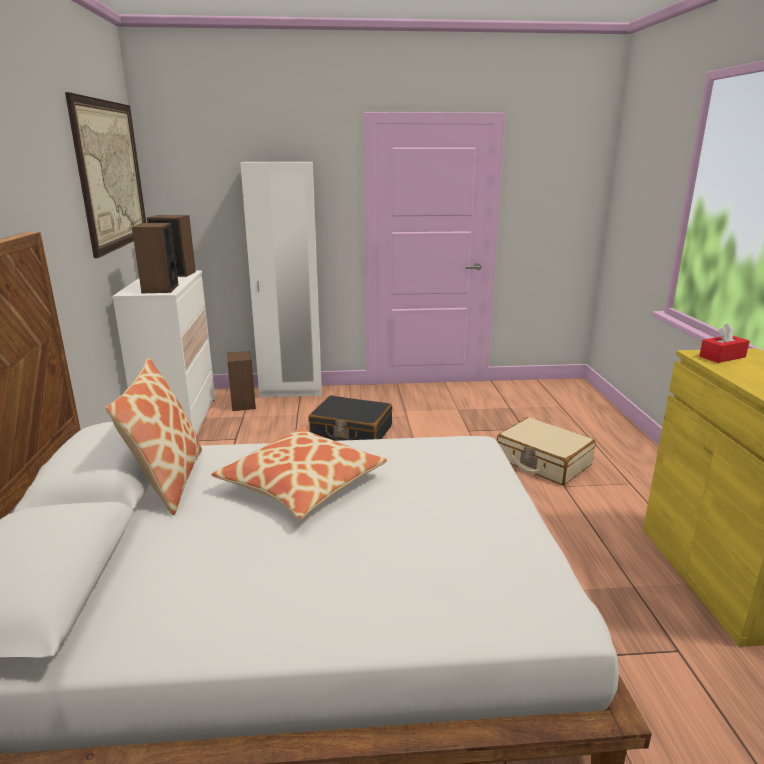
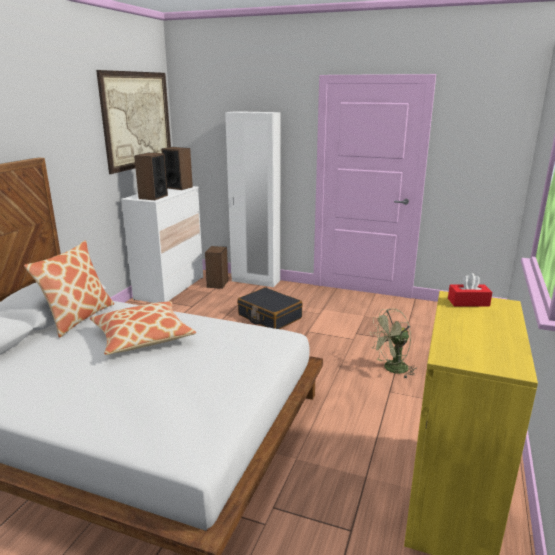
camera: 25 degrees right, 0 degrees up
beige suitcase [497,417,596,485] -> green fan [371,308,417,379]

